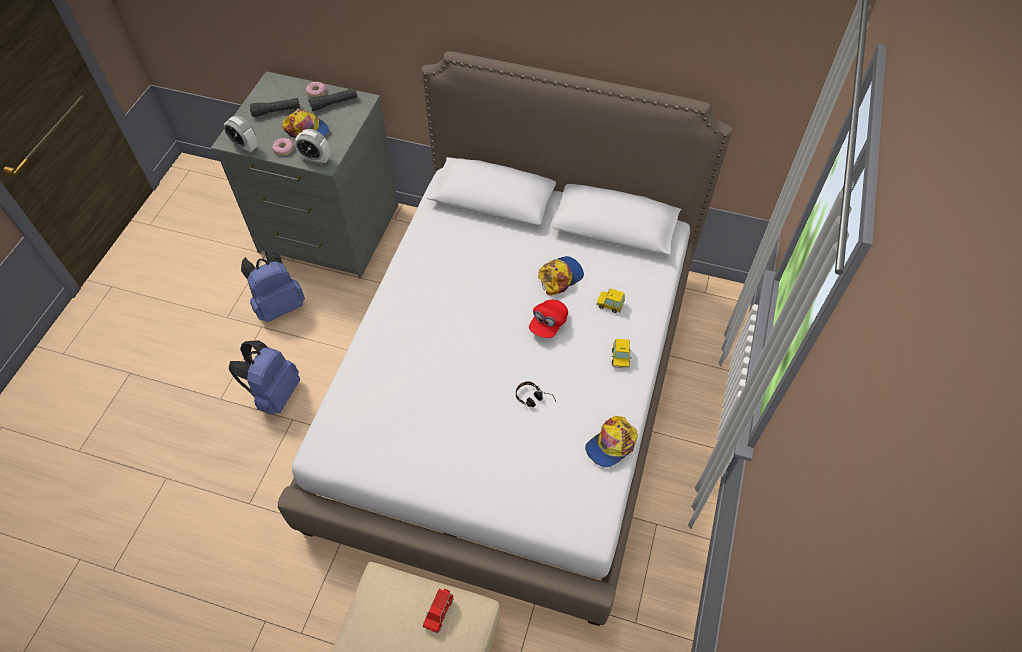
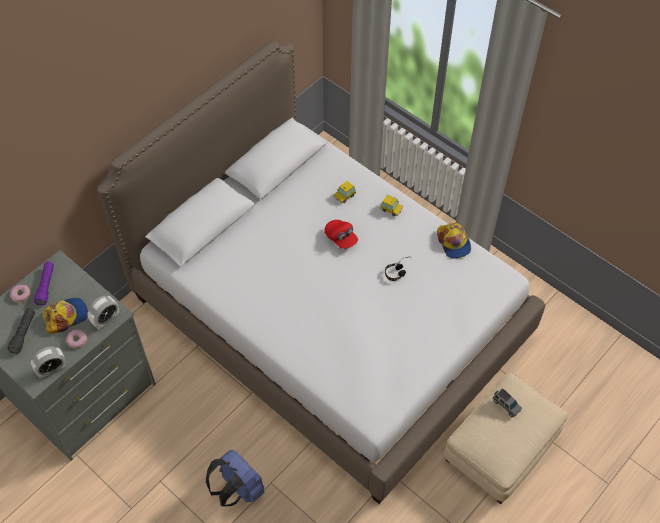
camera: 65 degrees left, 0 degrees up
blue backpack [241,248,305,322] -> none
black flashlight [308,88,357,111] -> purple flashlight [34,261,54,305]
red toy car [423,589,454,633] -> grey toy car [493,388,522,417]
cap [538,256,584,295] -> none

